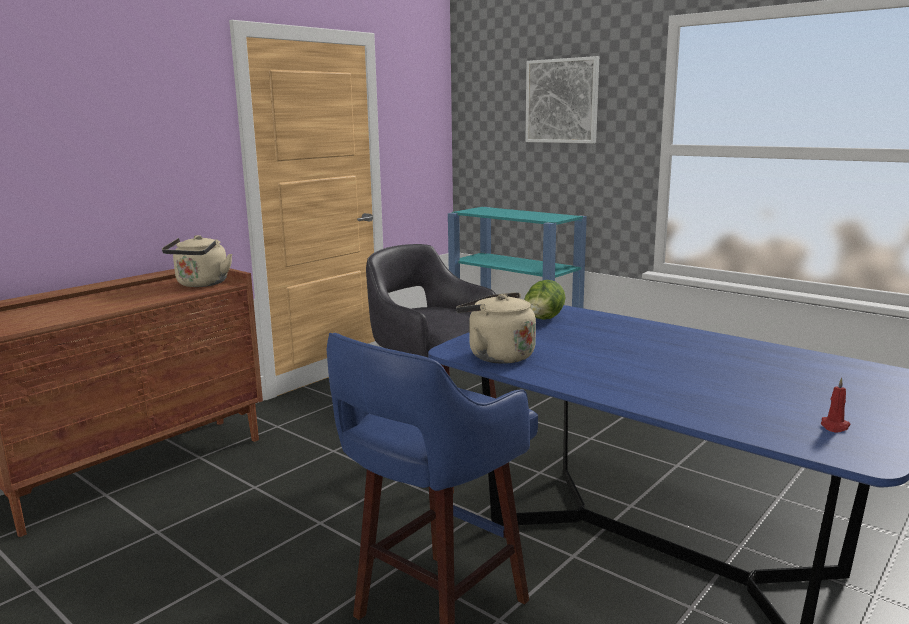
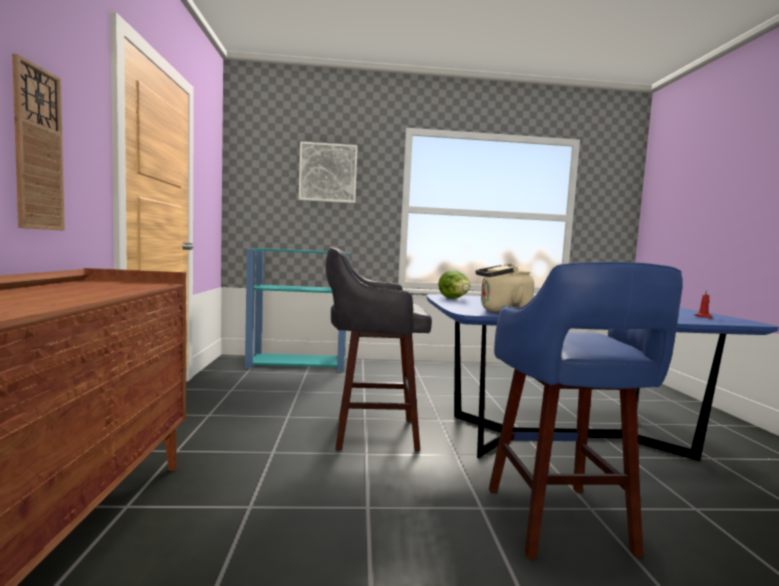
camera: 45 degrees left, 10 degrees down
beige kettle [162,235,232,287] -> none
none -> wall clock [12,53,65,231]

